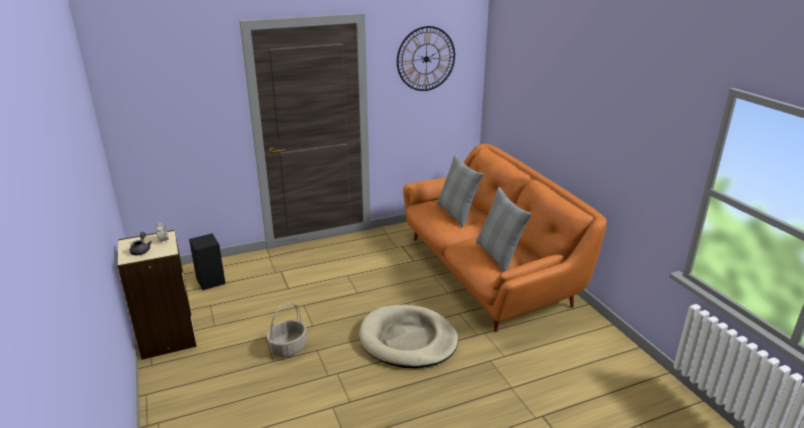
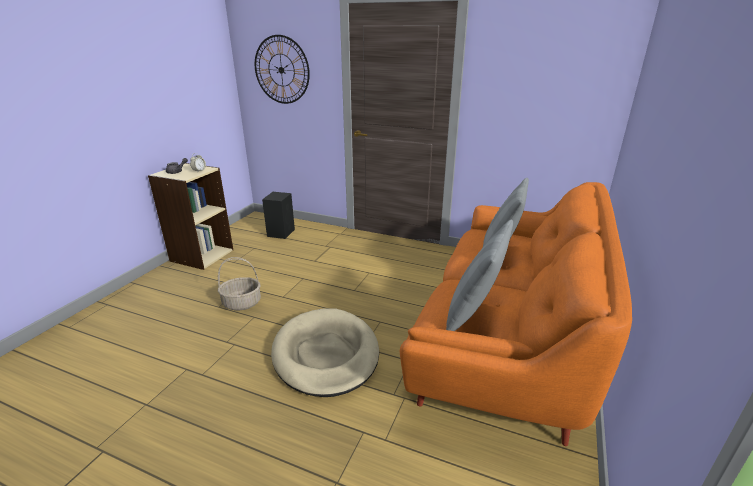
camera: 45 degrees right, 0 degrees up
wall clock [397,26,455,91] -> wall clock moved to [255,35,310,104]

